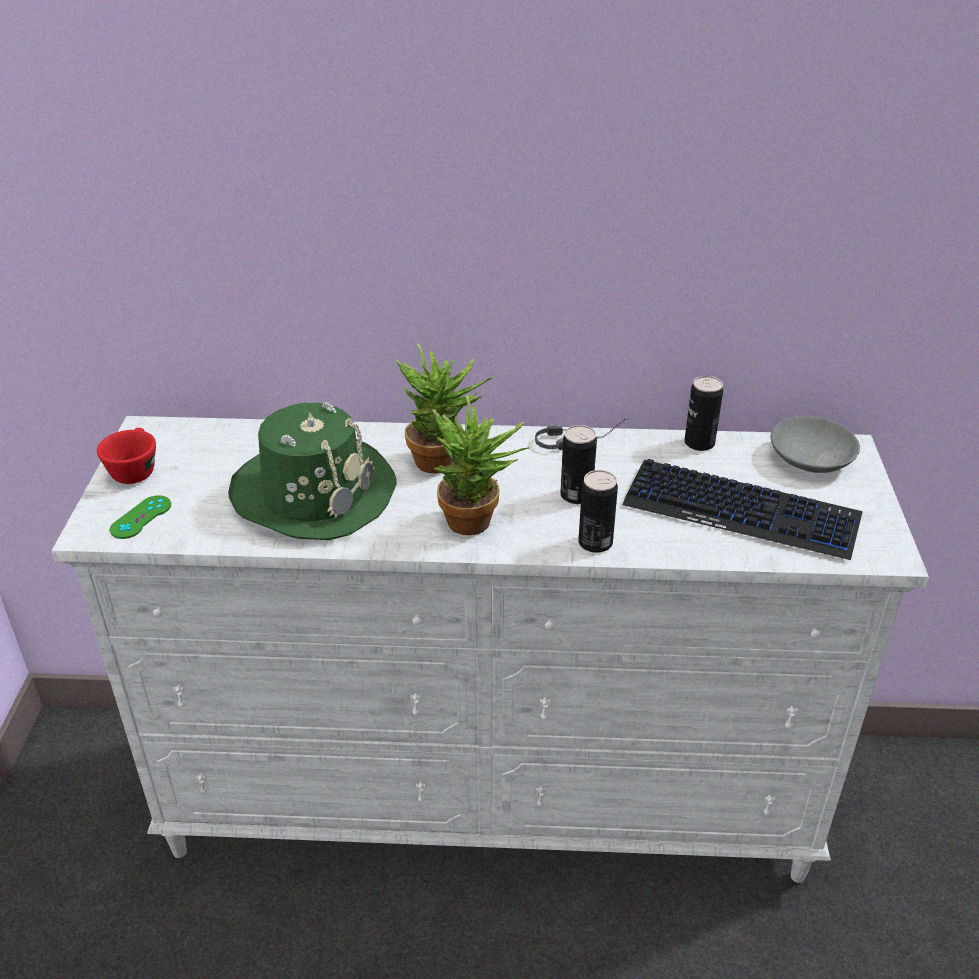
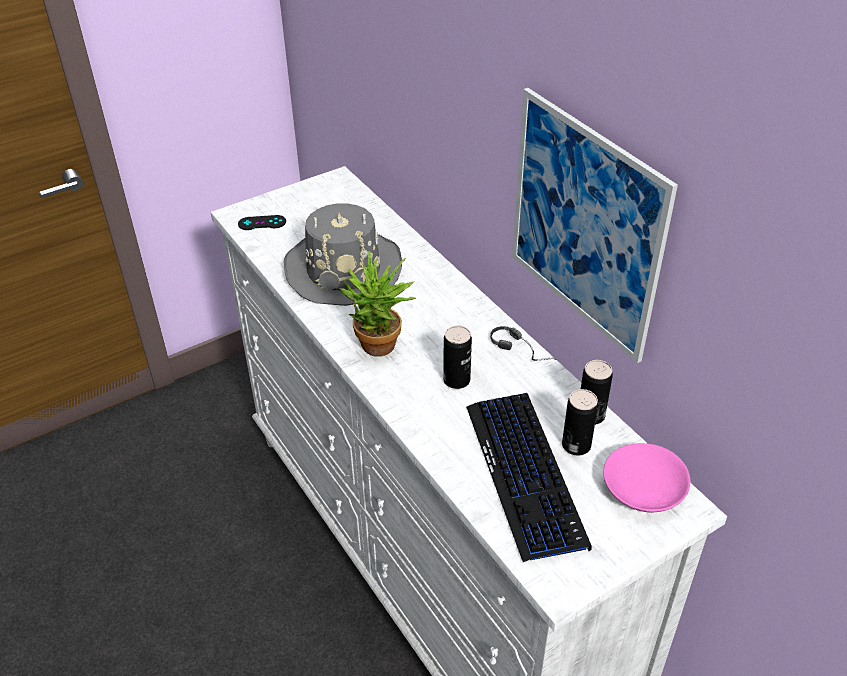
camera: 55 degrees right, 5 degrees up
red cup [97,428,156,484] -> none
green game controller [110,495,171,539] -> black game controller [238,215,286,230]
green hat [228,402,397,540] -> grey hat [284,203,402,306]
potted plant [395,344,493,473] -> none
can [579,470,618,553] -> can moved to [562,389,598,456]
grey bowl [771,415,860,473] -> pink bowl [603,443,690,513]
none -> picture [512,88,678,363]

